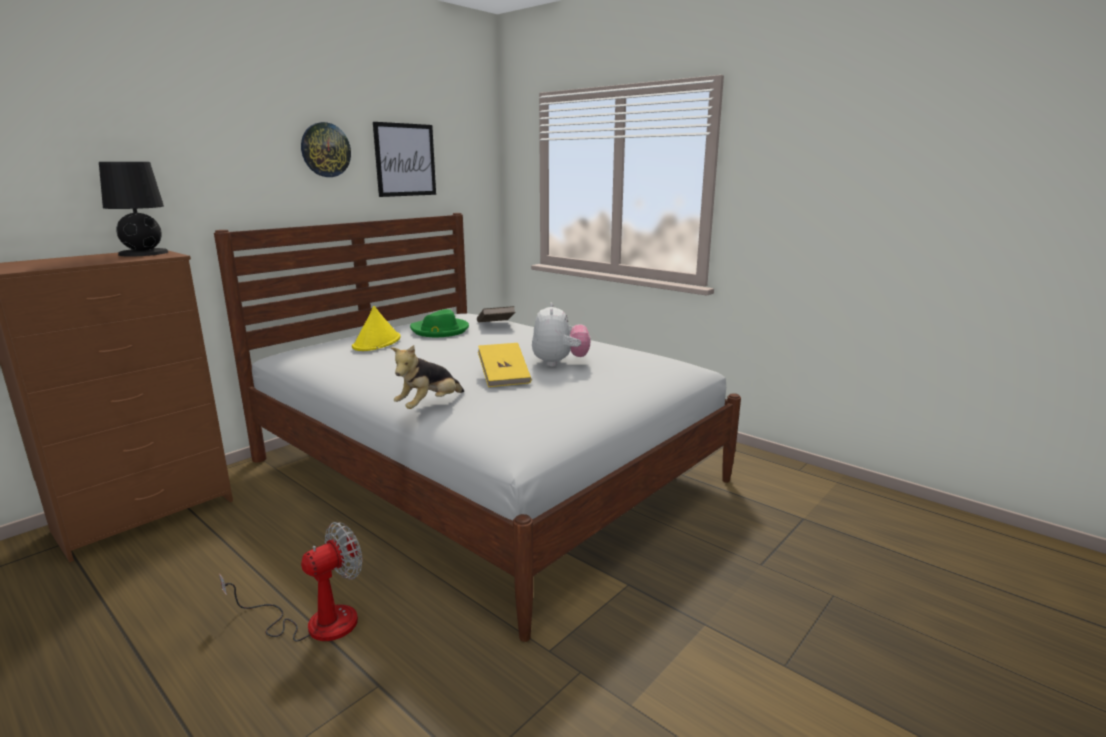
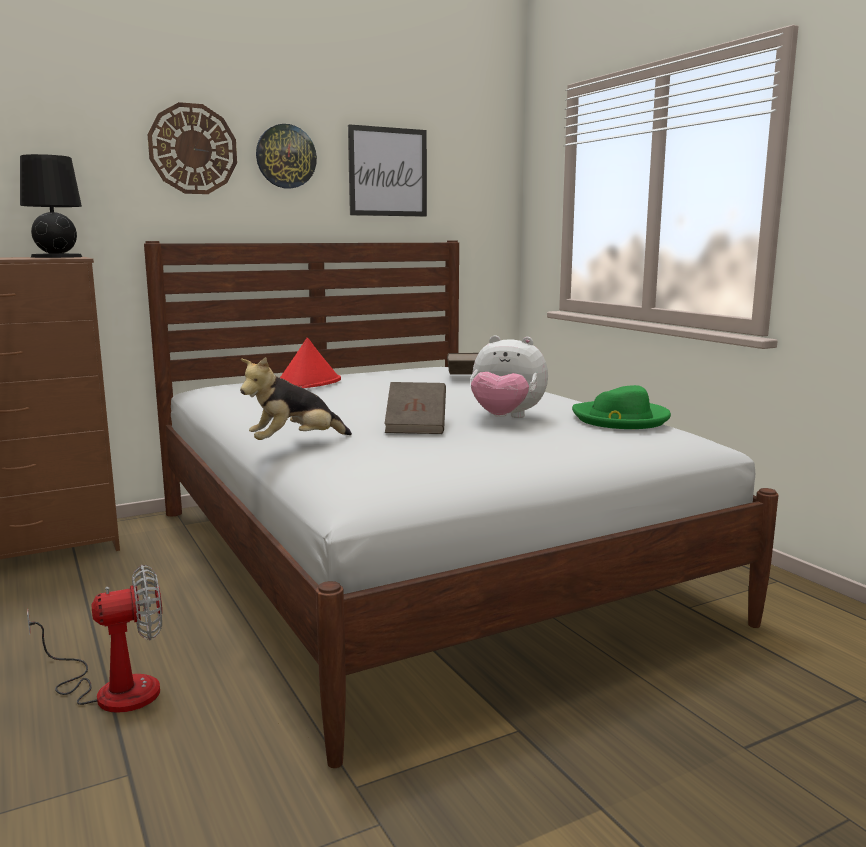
camera: 20 degrees right, 5 degrees down
yellow hat [352,306,401,351] -> red hat [280,338,341,388]
green hat [410,309,469,337] -> green hat moved to [572,385,671,429]
yellow book [478,343,532,387] -> brown book [384,382,446,434]
plush toy [532,303,590,367] -> plush toy turned 90 degrees clockwise [470,335,548,418]
none -> wall clock [147,102,237,194]

